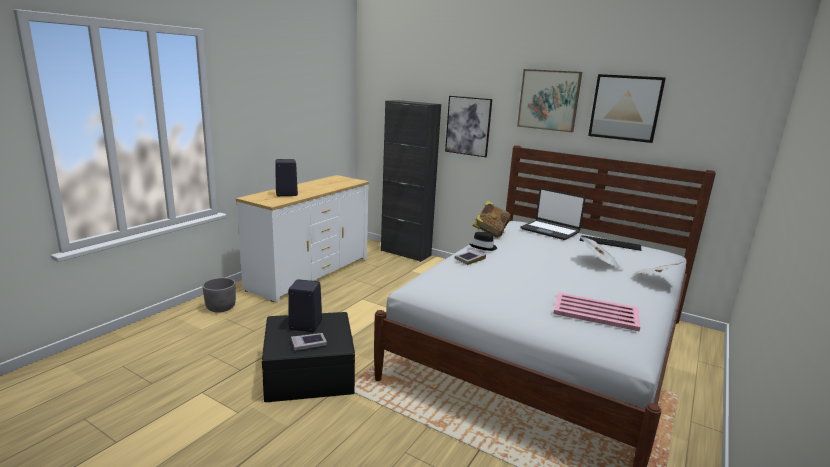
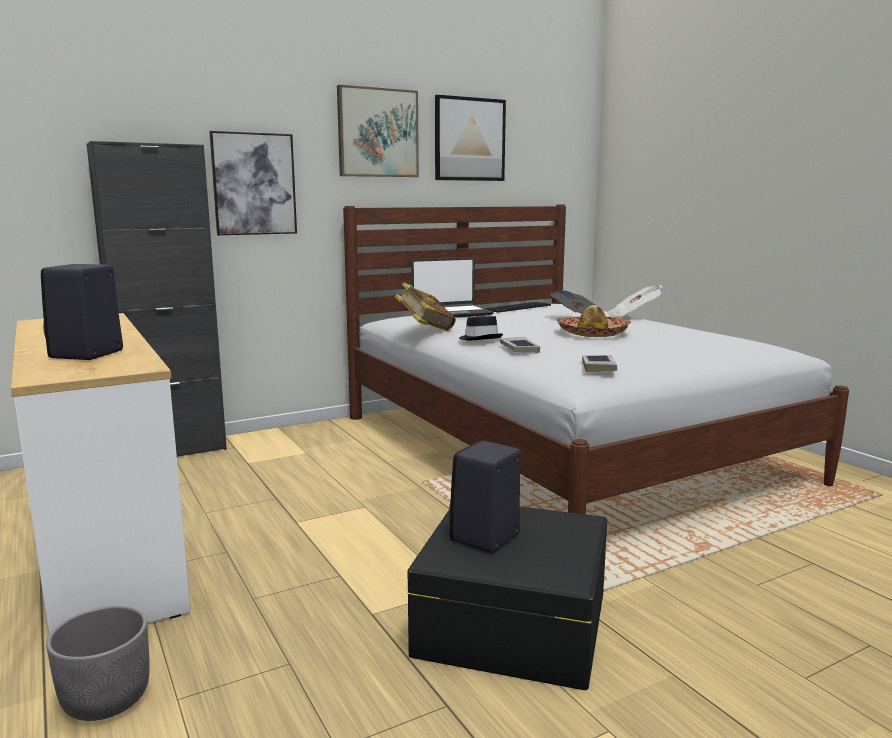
camera: 60 degrees left, 5 degrees down
book [291,333,327,350] -> book moved to [582,355,617,372]
pink tray [553,292,640,332] -> none
none -> hat [556,305,631,337]

